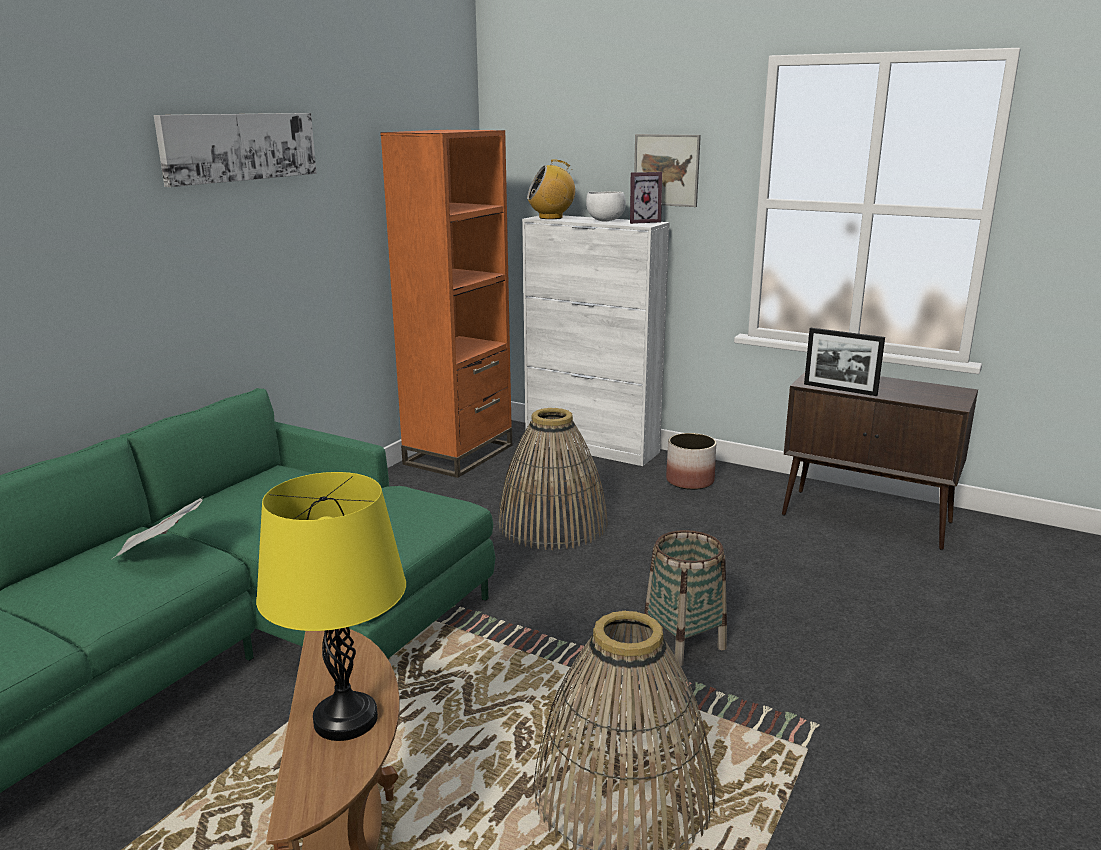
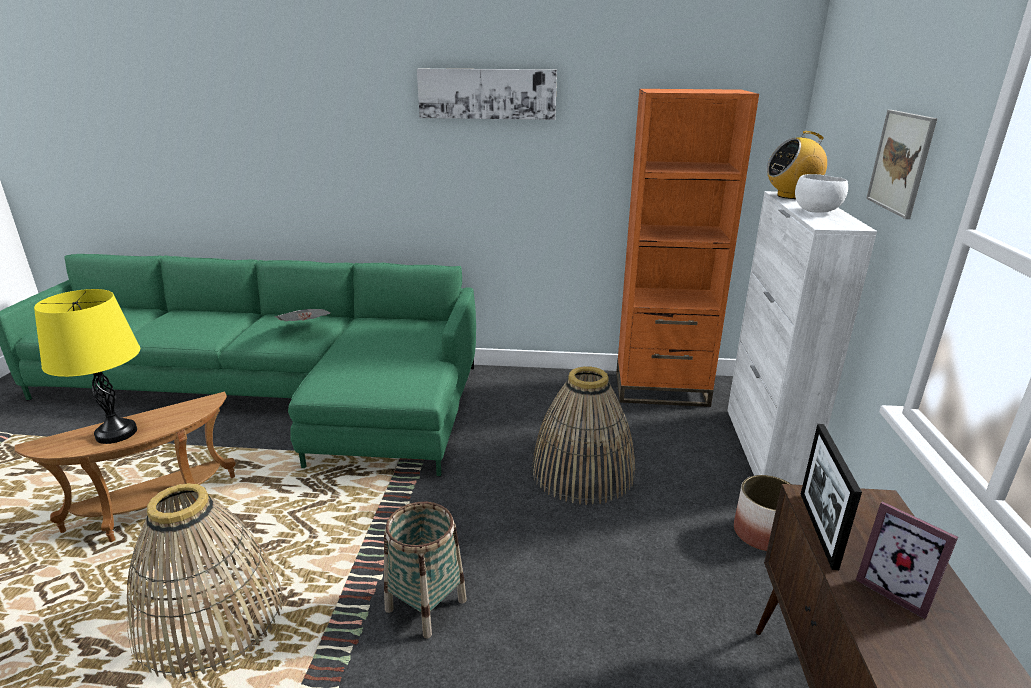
camera: 65 degrees right, 5 degrees up
radio [527,159,575,219] -> radio turned 60 degrees counterclockwise [767,131,827,199]
picture frame [630,172,662,224] -> picture frame moved to [856,501,958,619]

